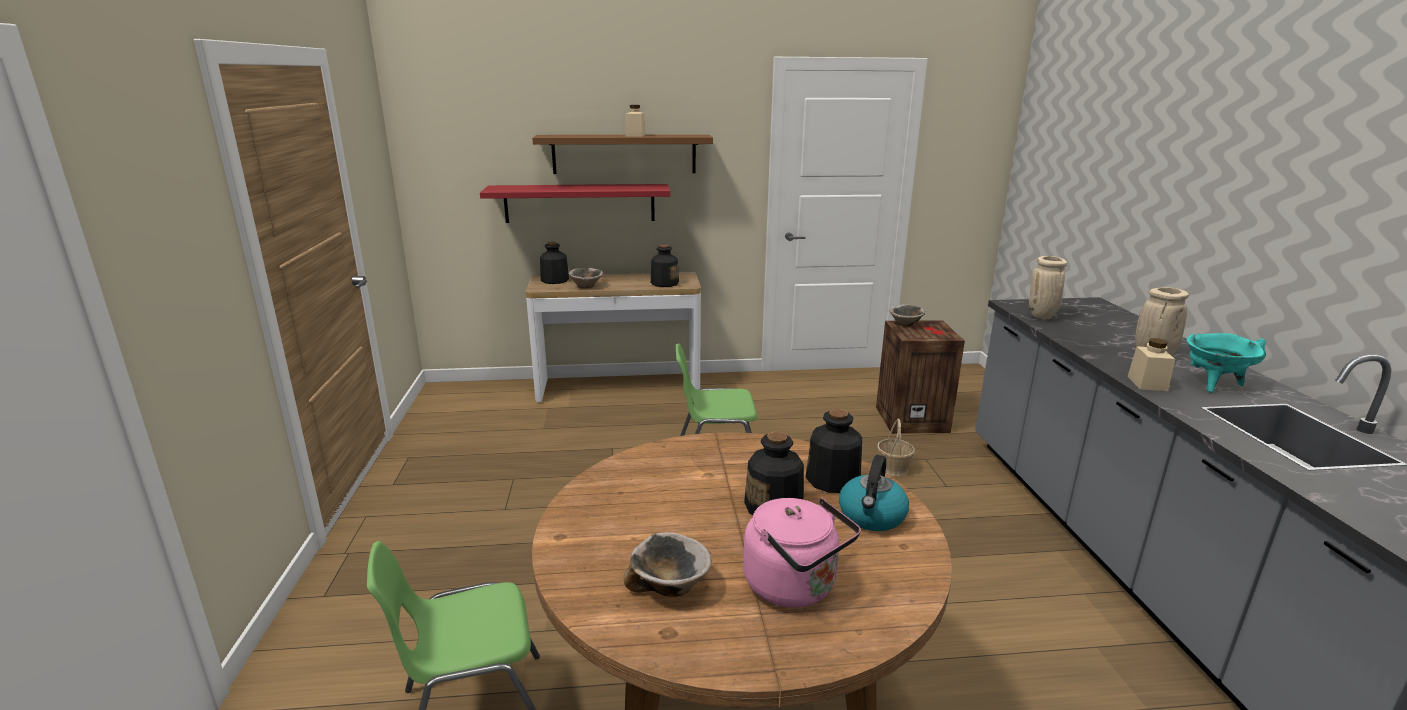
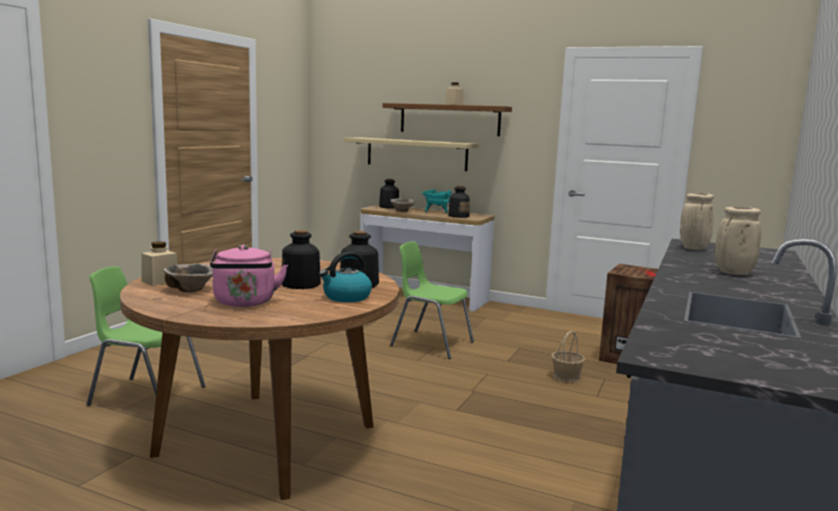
camera: 30 degrees right, 10 degrees down
red shelf [480,184,670,223] -> beige shelf [344,138,479,171]
bowl [889,304,925,327] -> none
beige jar [1128,338,1175,391] -> beige jar moved to [141,241,178,286]
turquoise cooking pot [1187,333,1266,393] -> turquoise cooking pot moved to [422,189,452,213]

